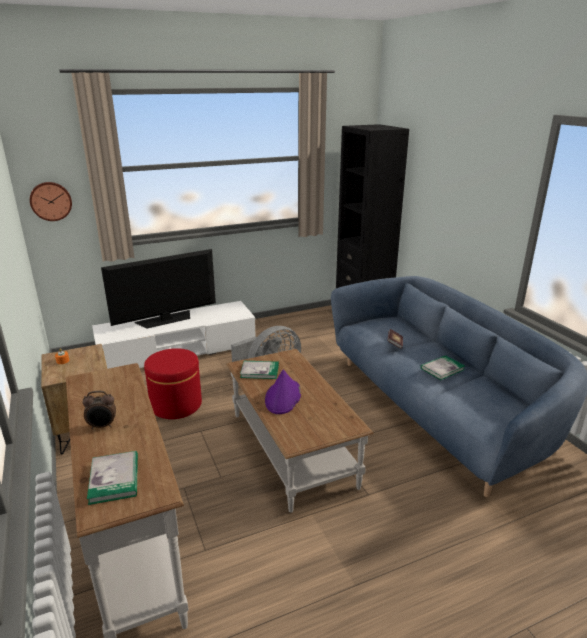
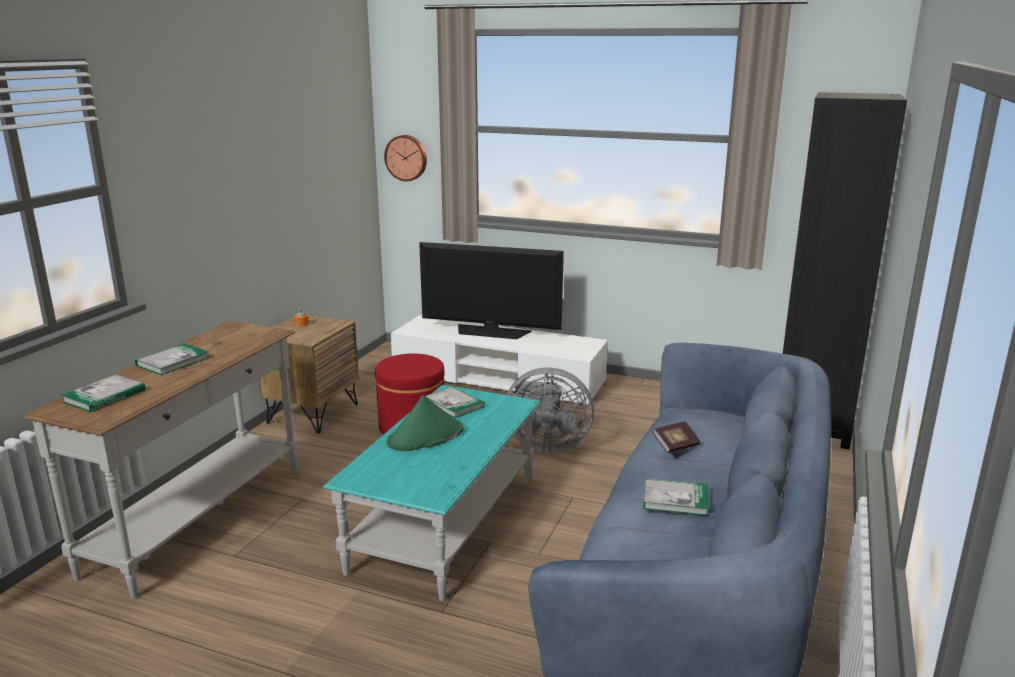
camera: 45 degrees right, 5 degrees down
alarm clock [83,391,116,429] -> book [135,343,209,375]
brown coffee table [226,349,374,513] -> turquoise coffee table [323,385,540,601]
purple hat [265,369,301,414] -> green hat [387,395,464,451]

